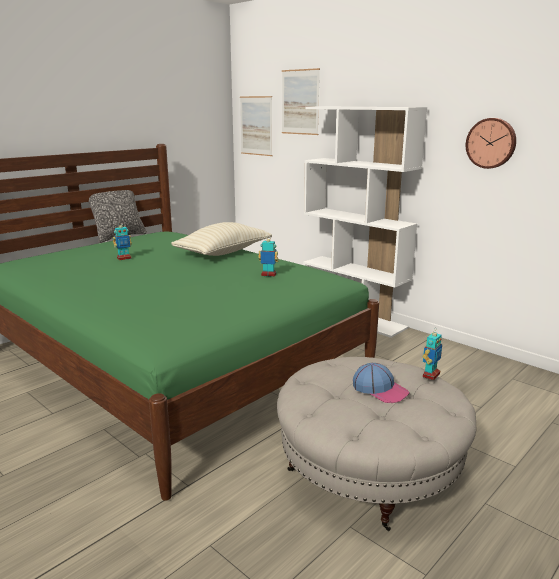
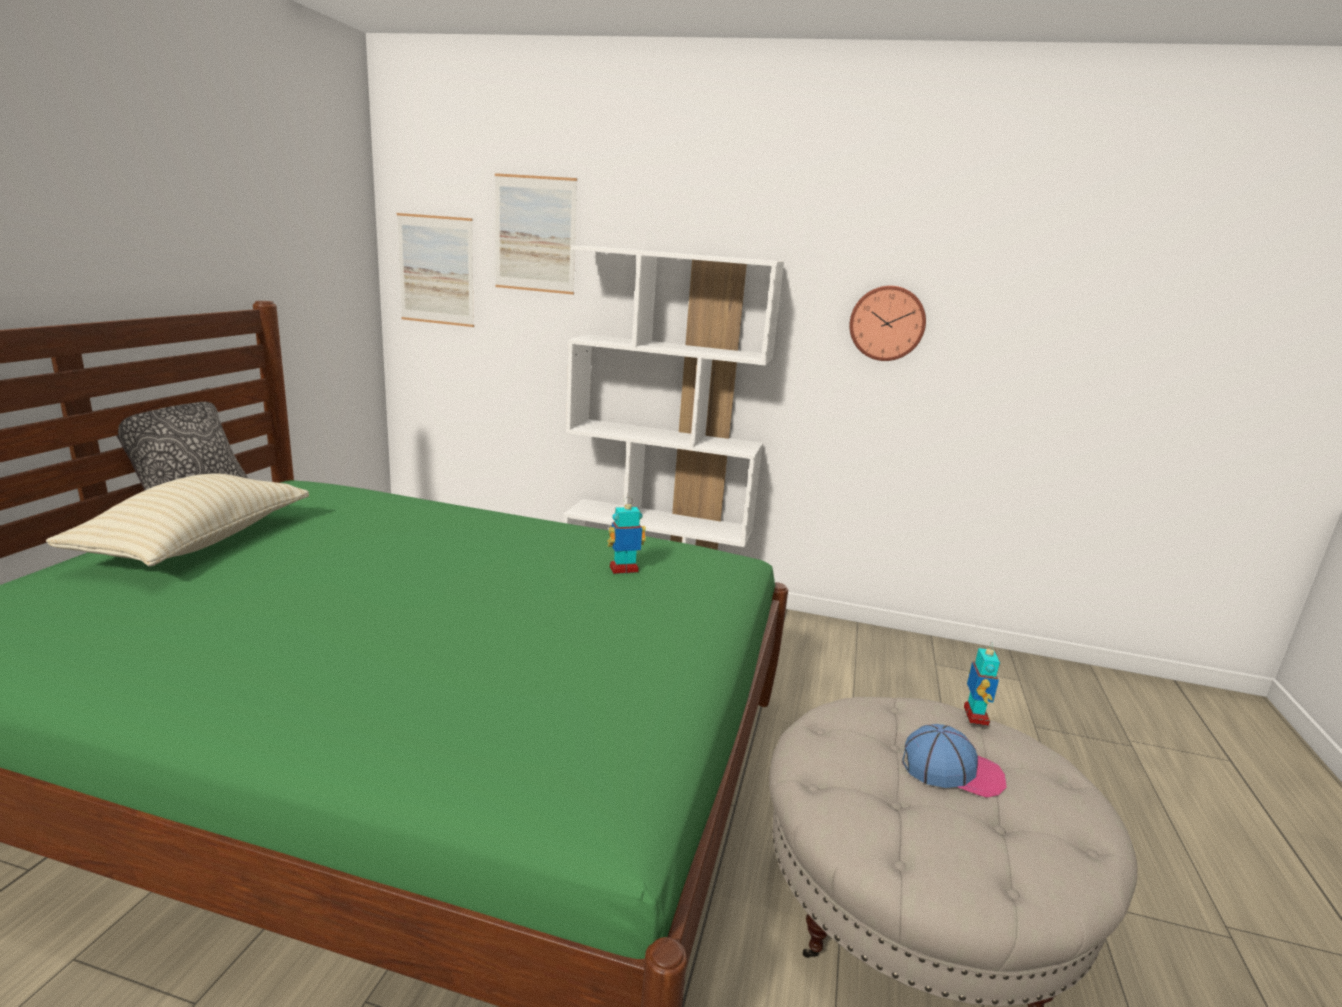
camera: 30 degrees left, 0 degrees up
toy robot [113,223,132,260] -> none
beige pillow [171,222,272,256] -> beige pillow moved to [46,473,309,566]

